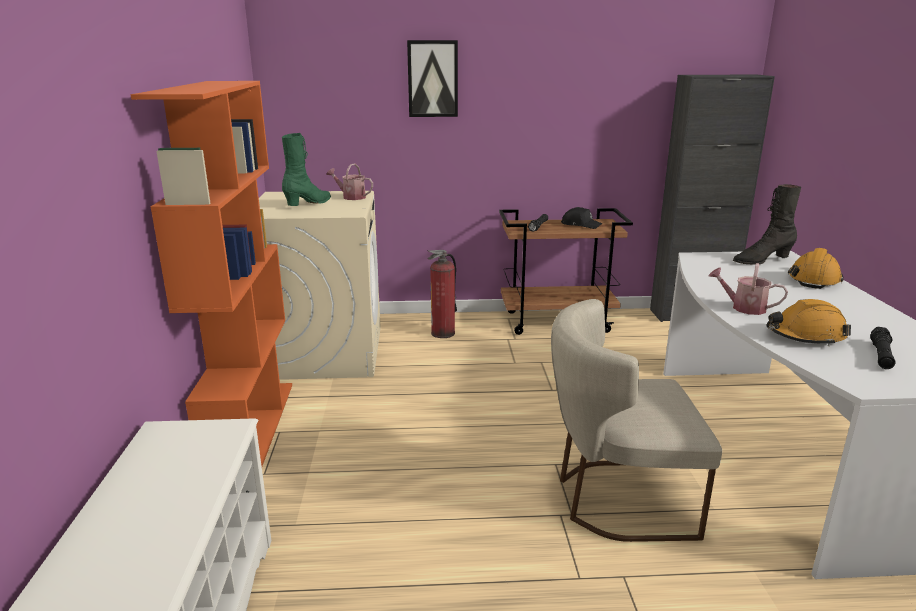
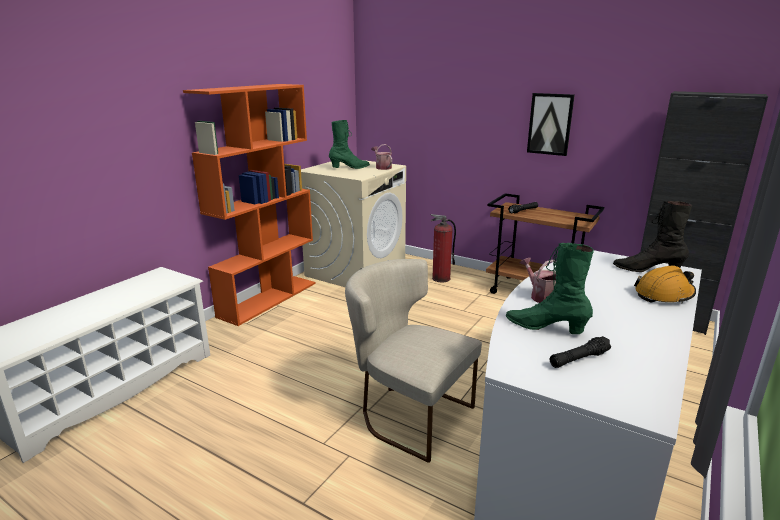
camera: 35 degrees right, 0 degrees up
picture [407,40,458,117] -> picture moved to [527,93,575,156]
black cap [561,207,603,229] -> none
orange hard hat [766,299,851,346] -> green boot [506,243,594,334]

